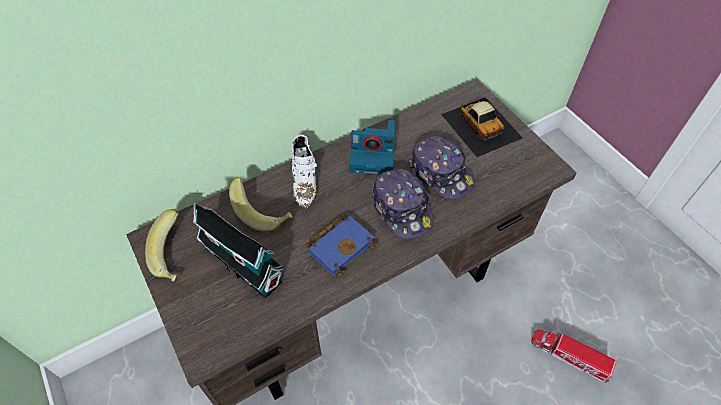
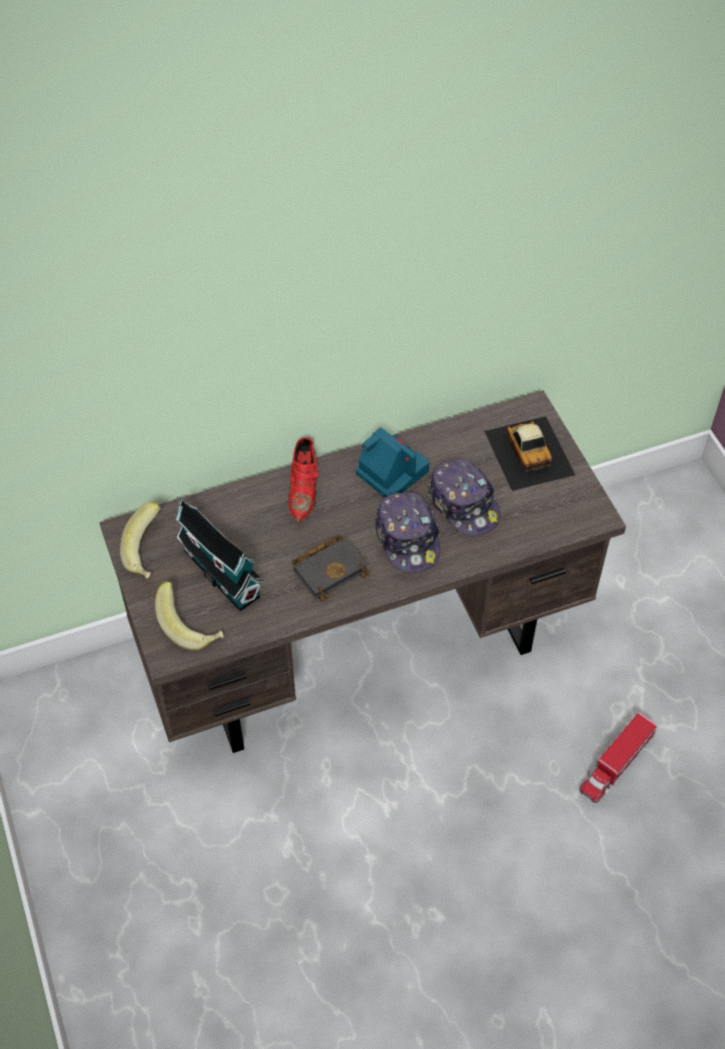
camera: 10 degrees right, 0 degrees up
banana [229,177,292,232] -> banana moved to [155,581,224,651]
white shoe [292,135,317,209] -> red shoe [288,437,319,523]
blue book [306,215,377,277] -> black book [292,535,370,601]
camera [349,120,396,175] -> camera turned 150 degrees counterclockwise [356,427,430,497]
toy truck [531,329,617,383] -> toy truck turned 90 degrees counterclockwise [580,712,657,803]

